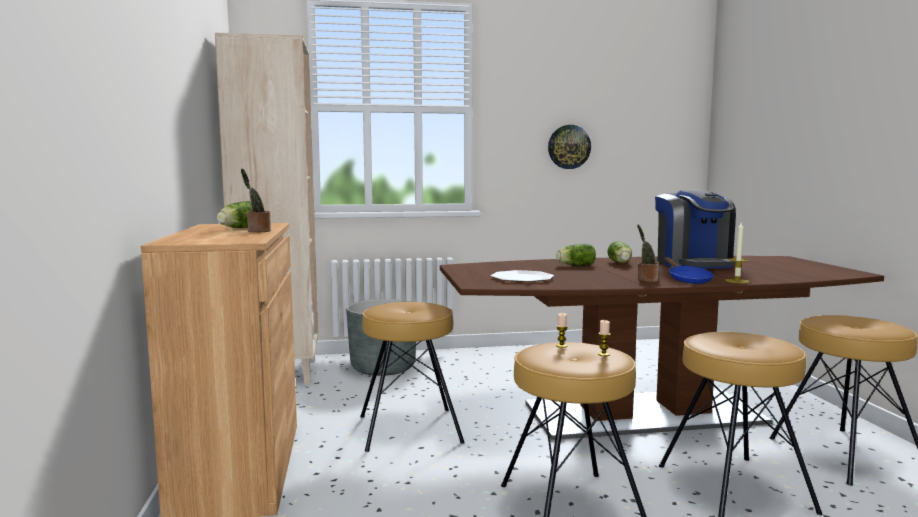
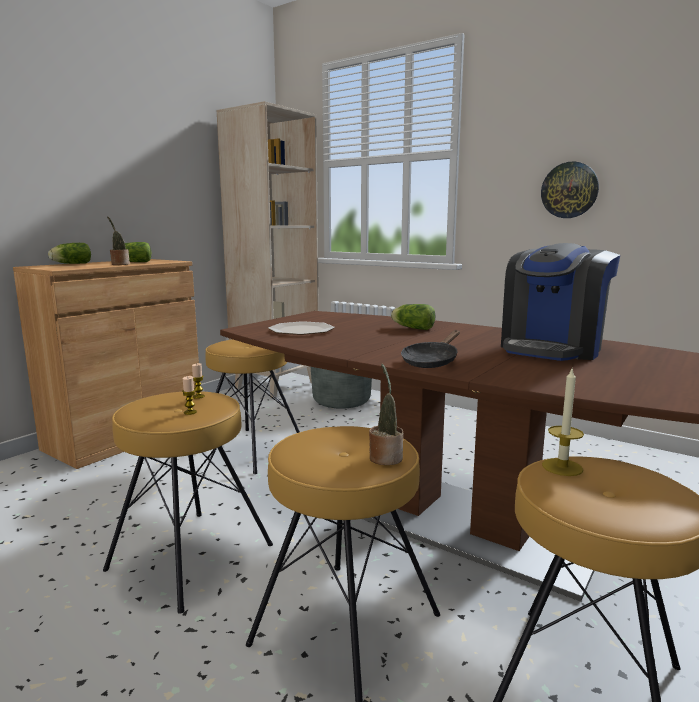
camera: 45 degrees right, 5 degrees up
lettuce [607,241,632,263] -> lettuce moved to [48,243,91,264]
potted plant [637,225,659,282] -> potted plant moved to [369,363,403,465]
blue frying pan [664,257,713,284] -> black frying pan [401,330,460,368]
candle [725,223,750,283] -> candle moved to [542,369,584,476]

